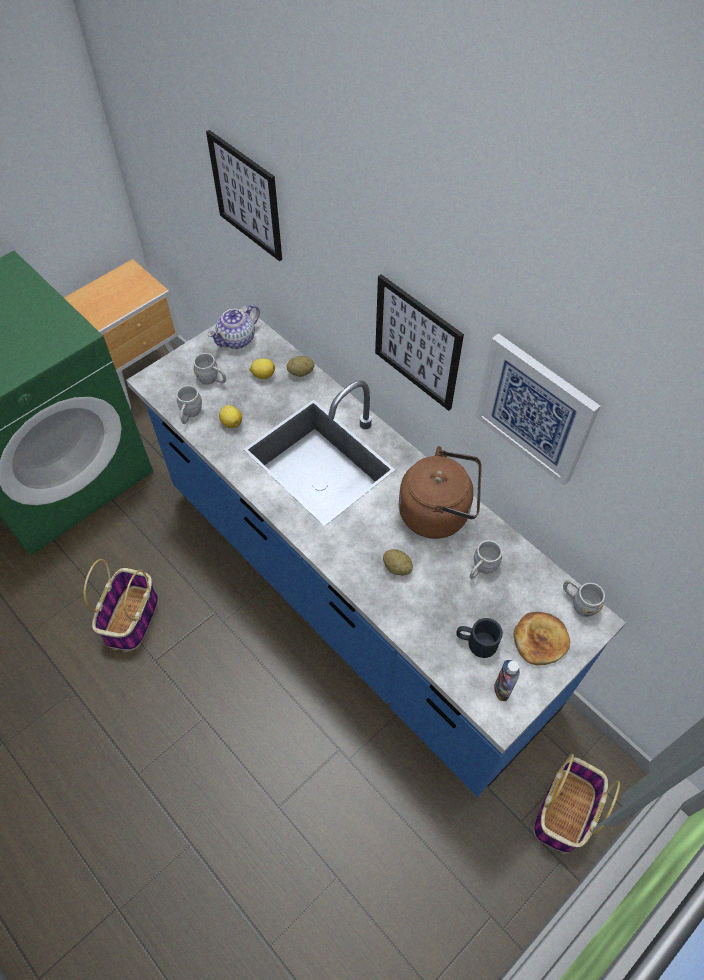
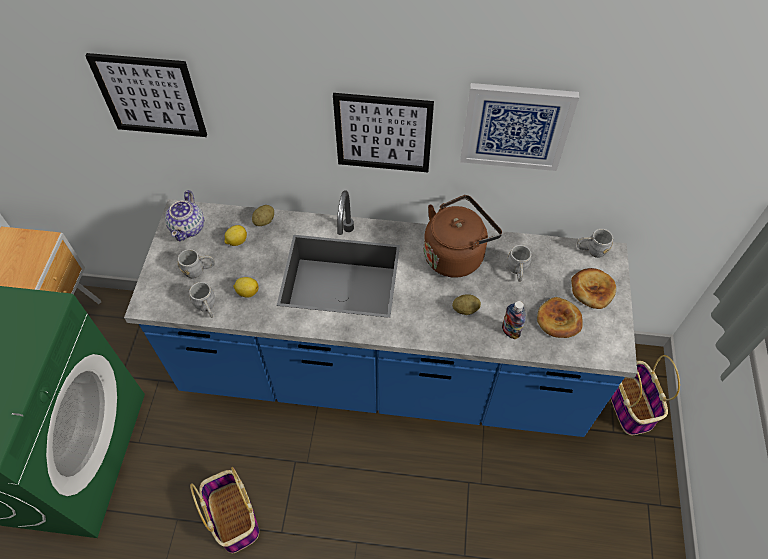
camera: 40 degrees left, 0 degrees up
black mug [456,618,503,658] -> bread [537,297,583,338]
bottle [494,660,520,701] -> bottle moved to [502,301,526,339]

